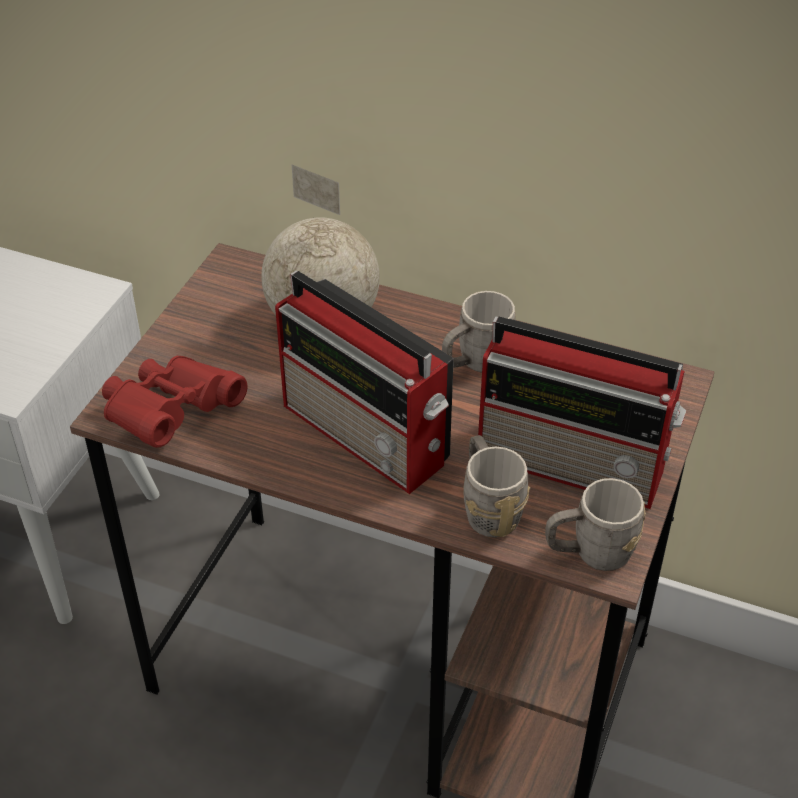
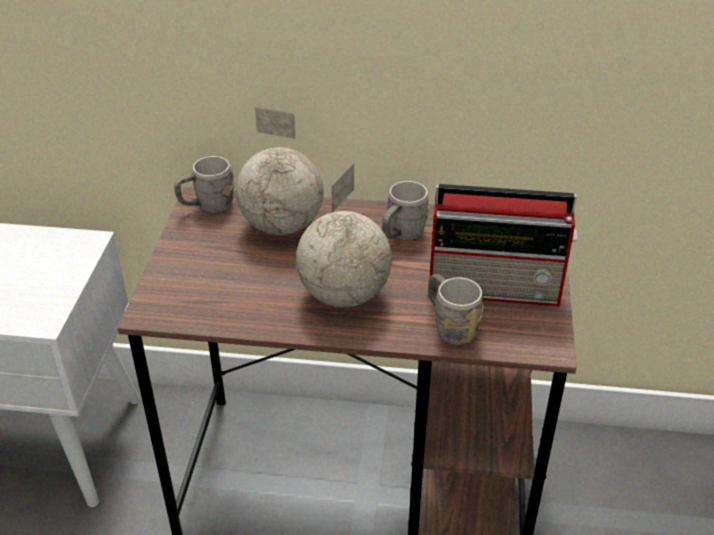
camera: 15 degrees left, 5 degrees down
red binoculars [102,356,248,448] -> none
radio [275,271,454,494] -> globe [296,164,392,307]
grey mug [545,478,646,571] -> grey mug moved to [174,156,234,213]

